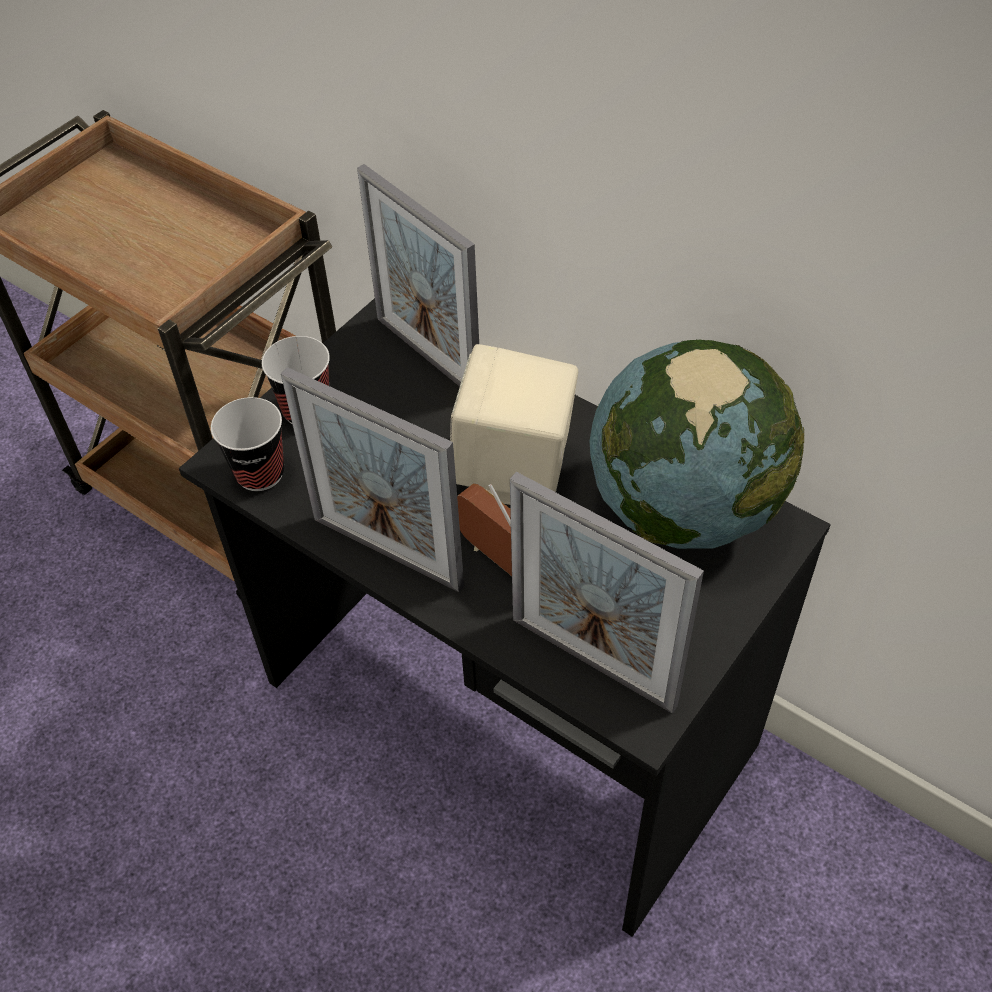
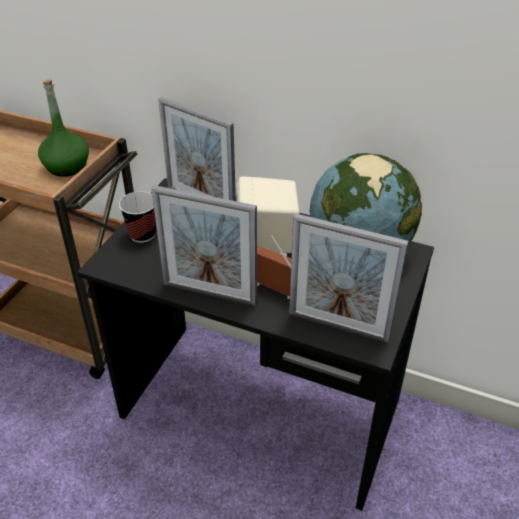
camera: 15 degrees left, 10 degrees down
cup [211,397,284,491] -> none
none -> green bottle [38,79,89,177]

